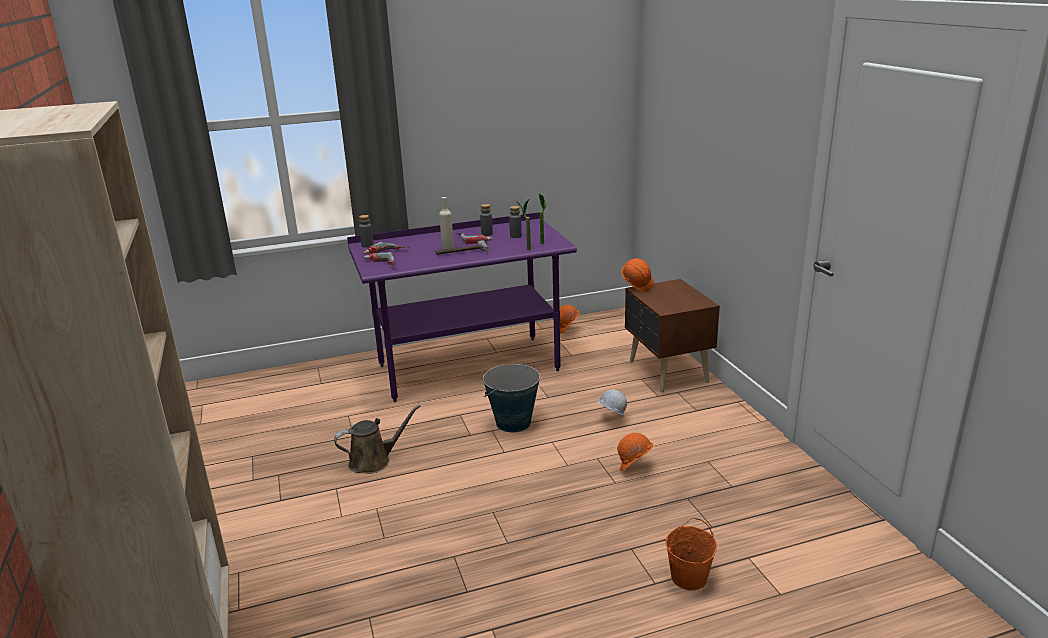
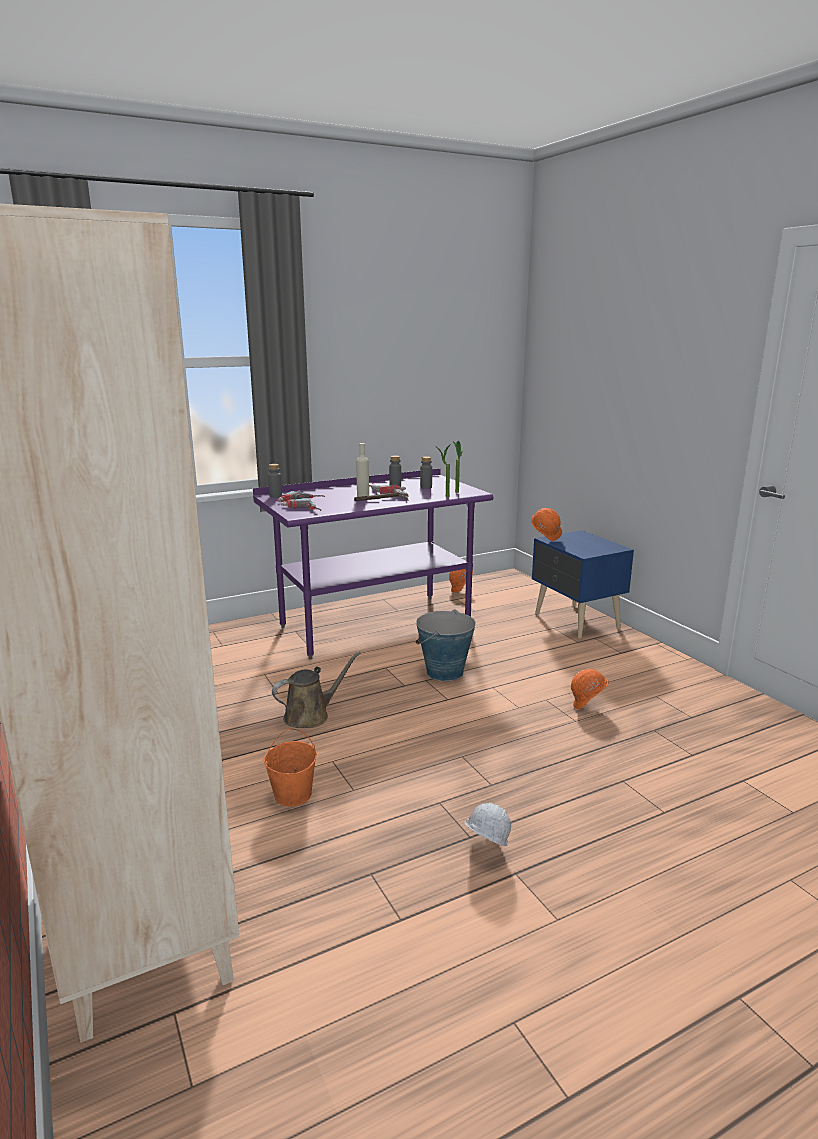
camera: 10 degrees left, 5 degrees down
white hard hat [597,389,627,417] -> white hard hat moved to [464,802,511,847]
brown nightstand [625,279,720,392] -> blue nightstand [532,530,634,639]
orange bucket [666,518,717,590] -> orange bucket moved to [264,728,317,807]

